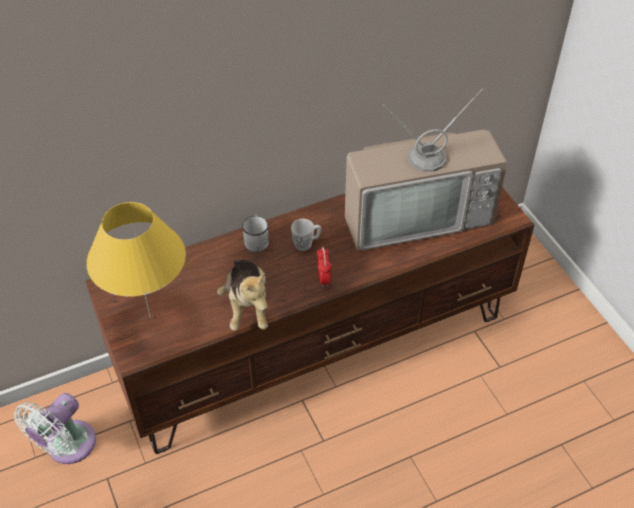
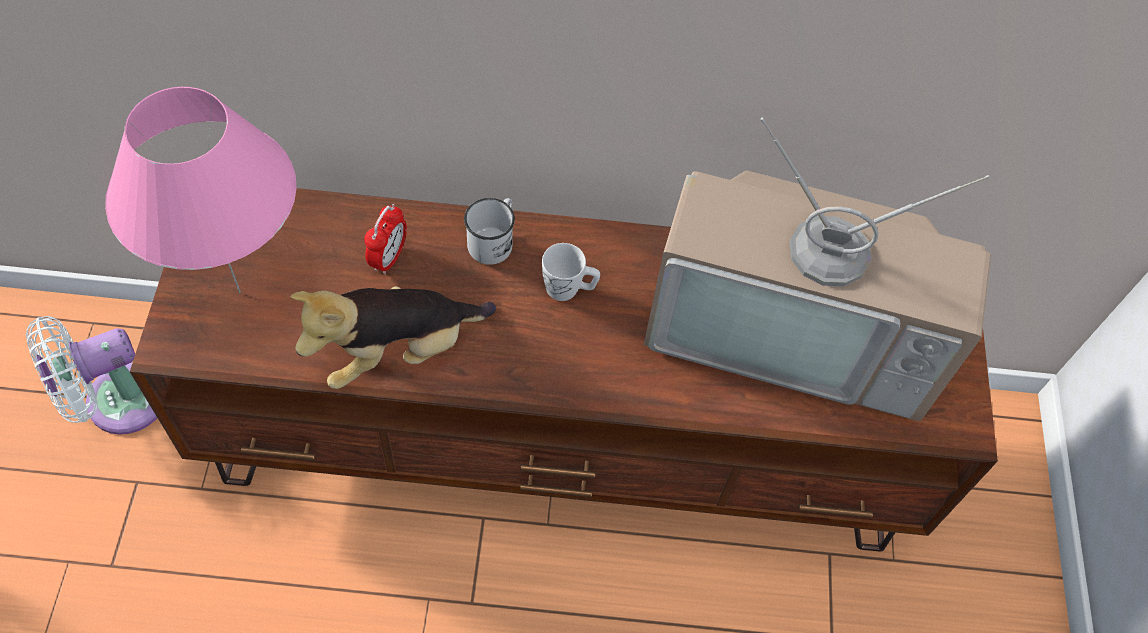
camera: 25 degrees right, 10 degrees up
yellow table lamp [86,202,186,319] -> pink table lamp [105,87,297,293]
plush toy [217,260,268,331] -> plush toy turned 45 degrees clockwise [291,286,496,389]
alarm clock [316,247,332,287] -> alarm clock moved to [364,204,407,275]

